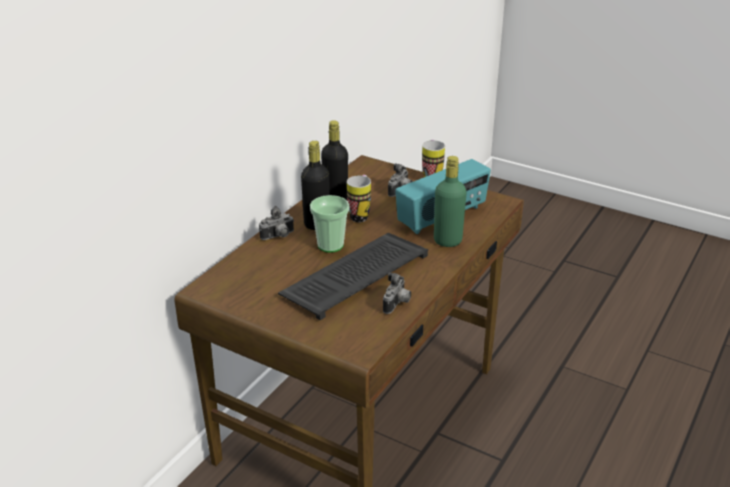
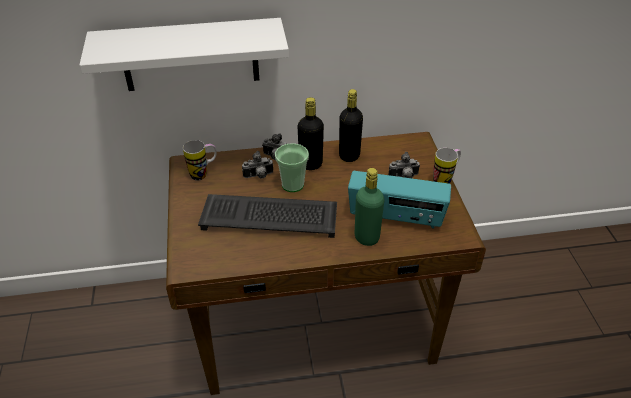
camera: 50 degrees right, 10 degrees up
mug [347,175,371,222] -> mug moved to [183,140,217,181]
camera [383,272,411,314] -> camera moved to [242,151,274,178]
none -> white shelf [79,18,289,91]

